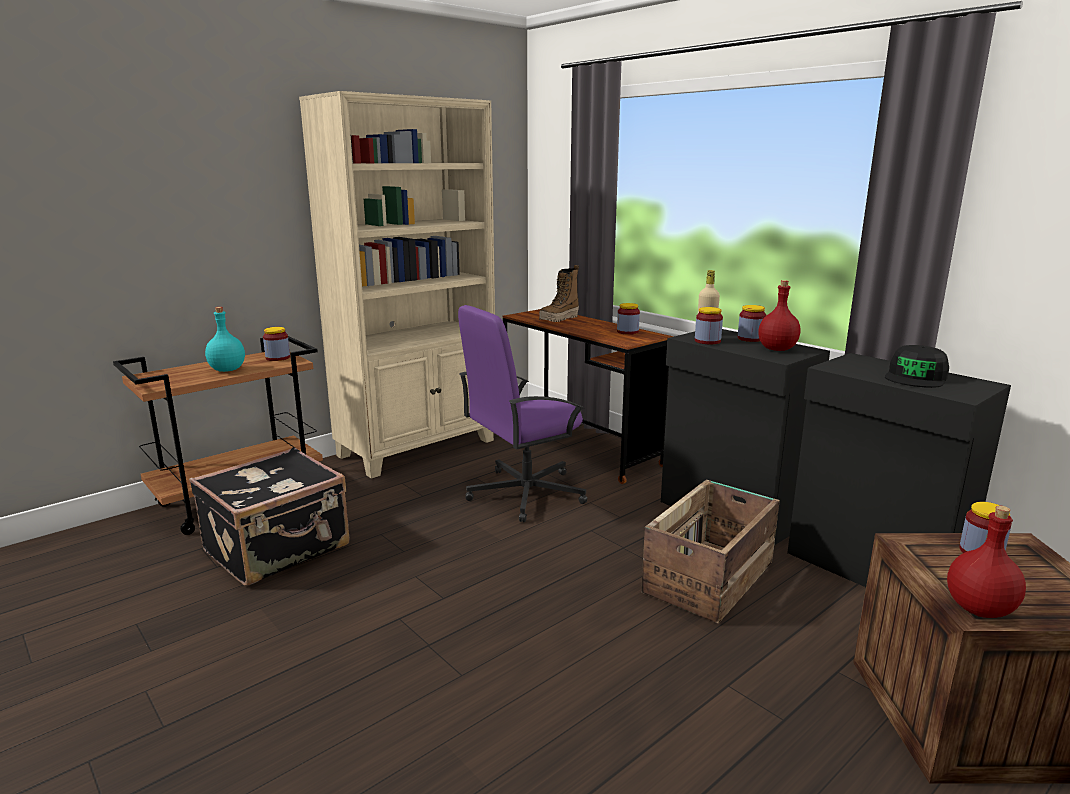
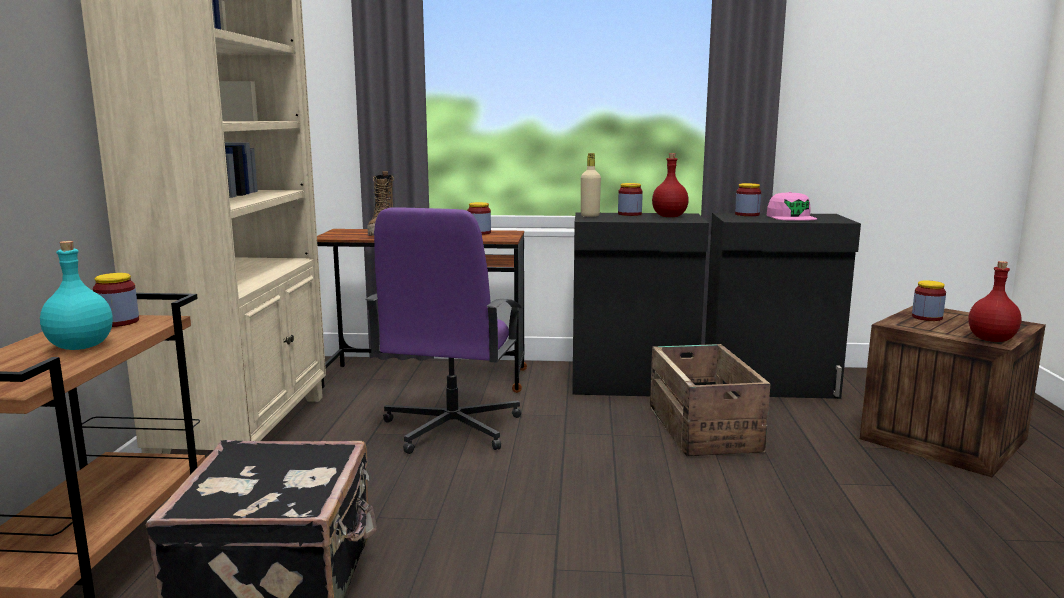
camera: 45 degrees left, 5 degrees down
jar [695,307,723,344] -> jar moved to [735,183,761,216]
black cap [885,345,949,388] -> pink cap [767,192,817,221]

